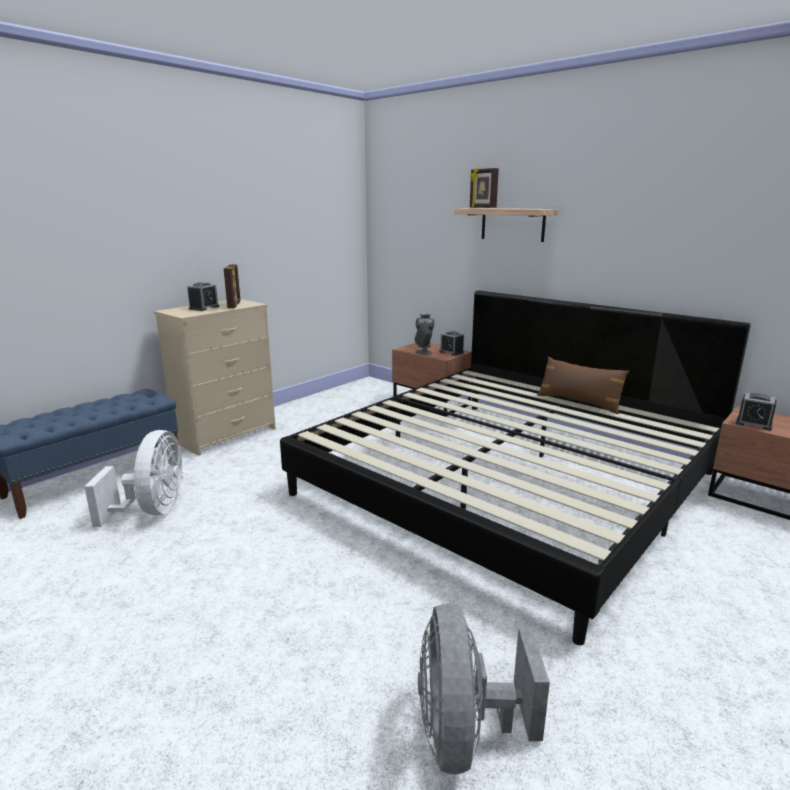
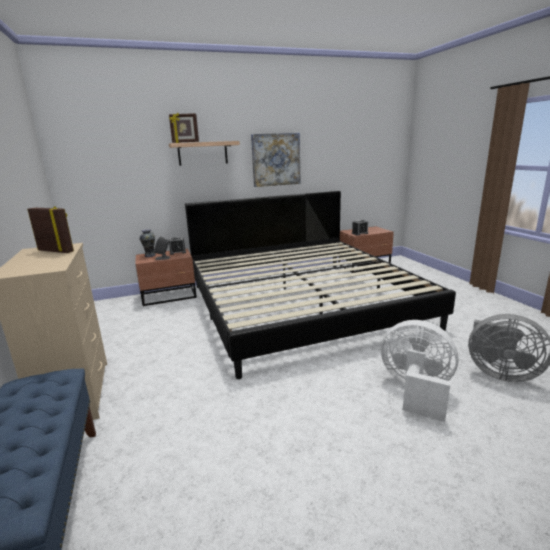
camera: 60 degrees left, 0 degrees up
white fan [84,430,183,527] -> white fan moved to [381,320,459,422]
alarm clock [187,282,219,311] -> none
brown pillow [537,357,629,414] -> none
none -> picture [251,133,300,187]

